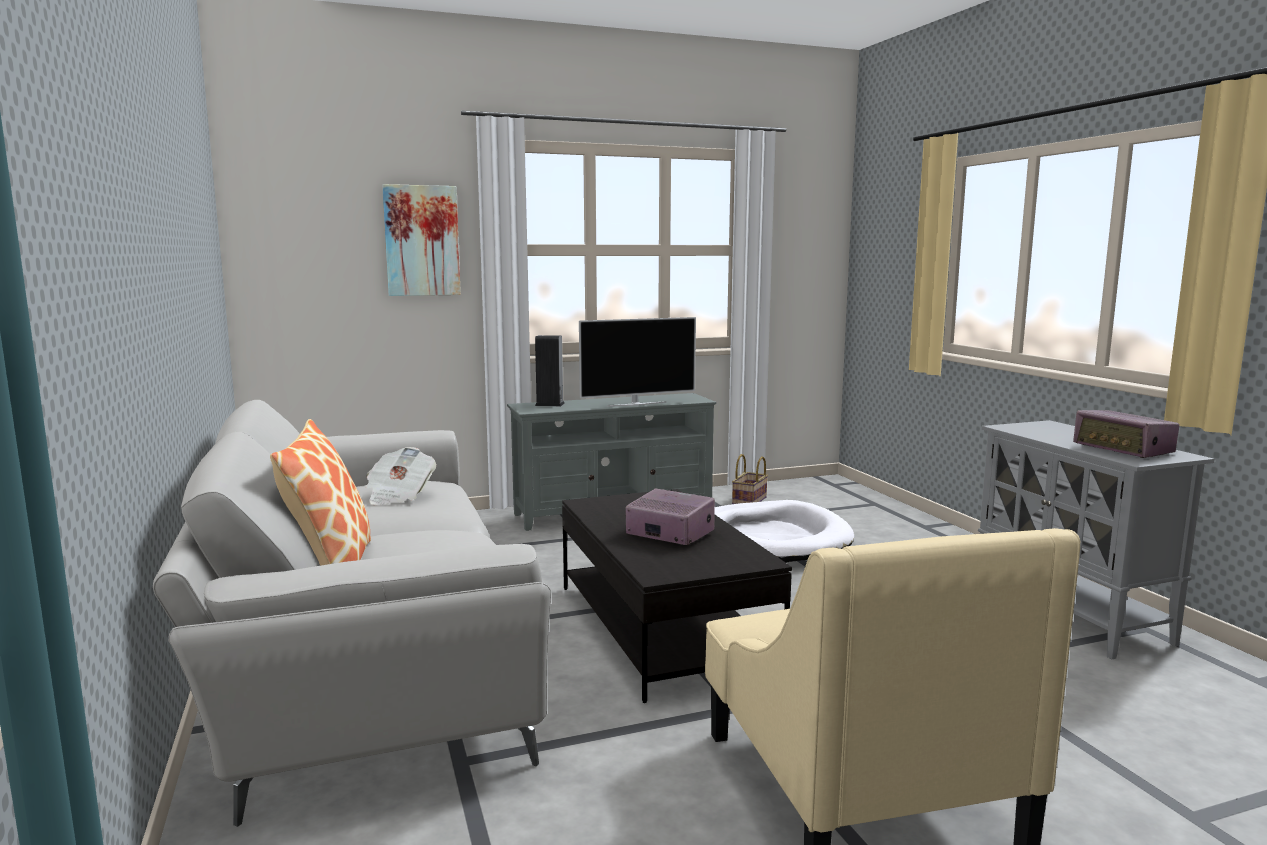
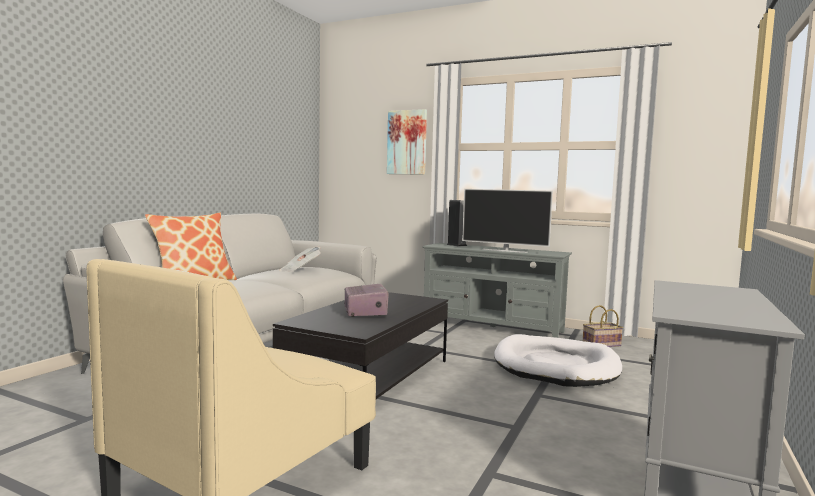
camera: 45 degrees right, 5 degrees down
radio [1073,410,1179,458] -> none

